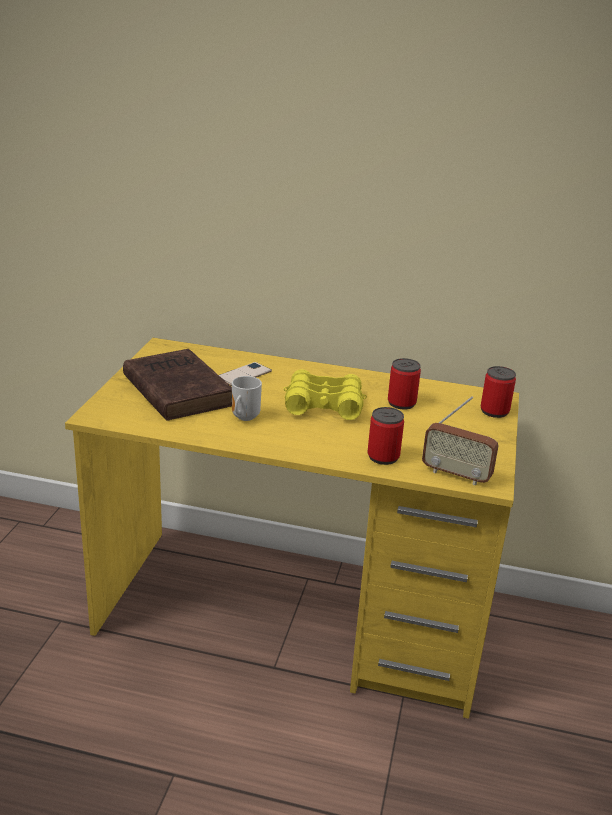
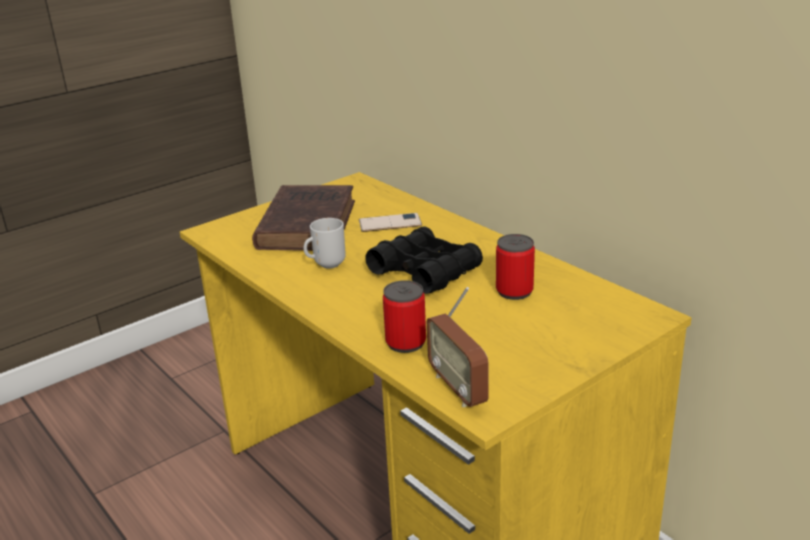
camera: 40 degrees right, 0 degrees up
yellow binoculars [284,369,367,420] -> black binoculars [366,227,483,294]
can [481,366,516,418] -> none

